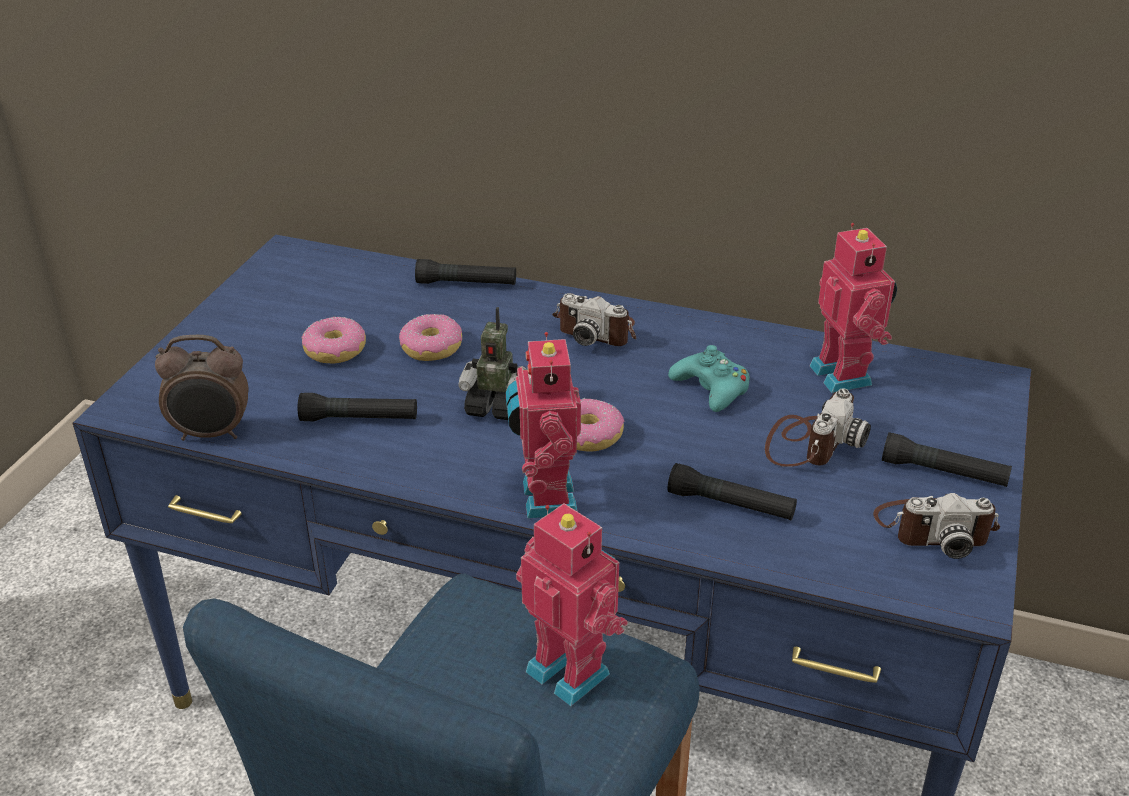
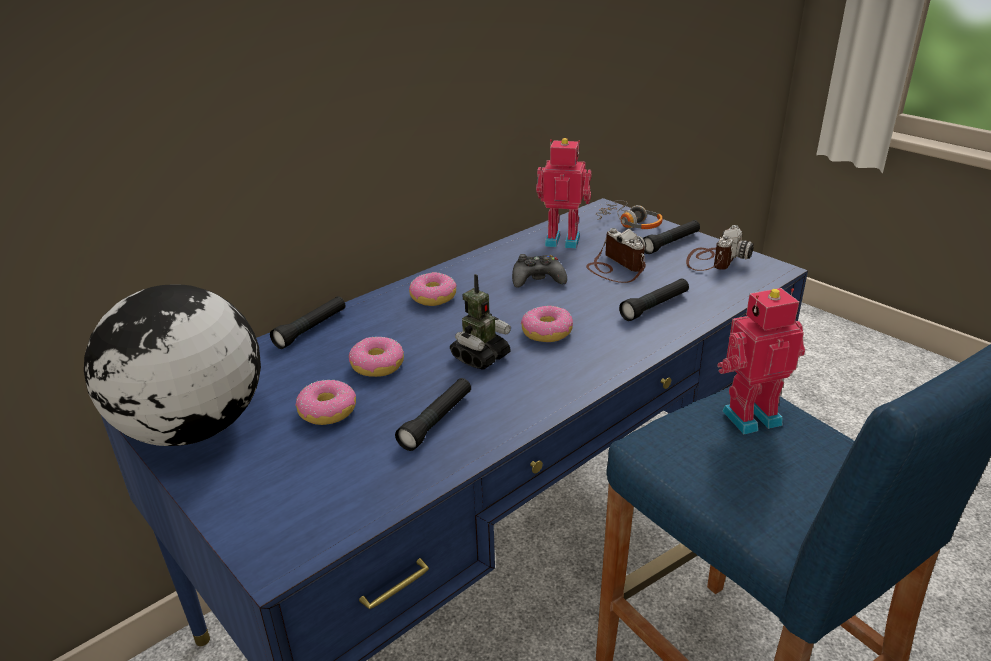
camera: 60 degrees left, 5 degrees down
alarm clock [155,335,248,441] -> none
toy robot [506,332,581,519] -> none
camera [552,293,636,346] -> donut [409,272,457,306]
turquoise game controller [668,345,750,412] -> black game controller [512,254,567,288]
none -> globe [84,284,261,446]
none -> headphones [596,200,663,229]

